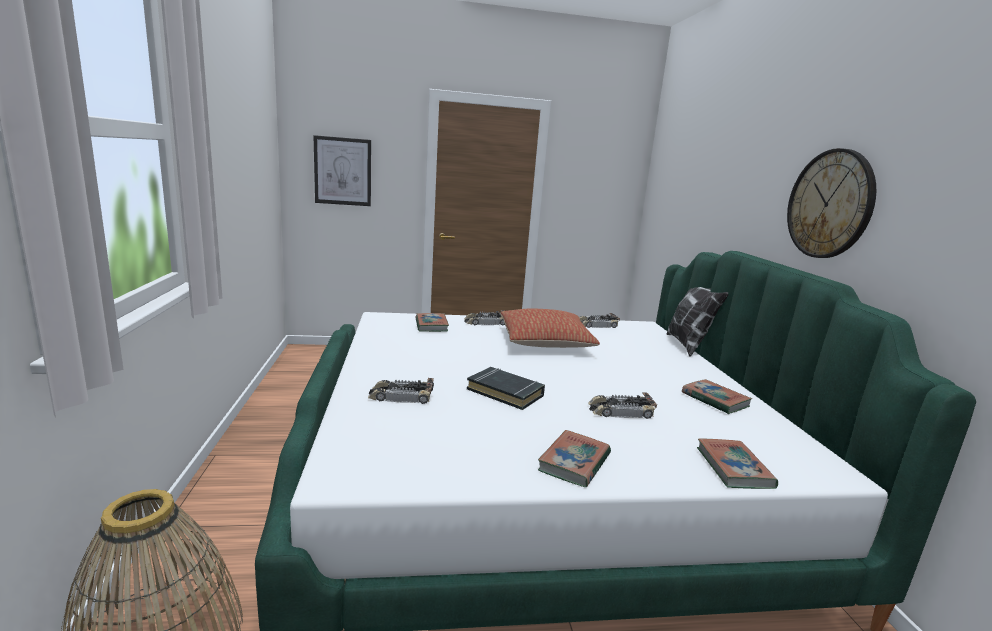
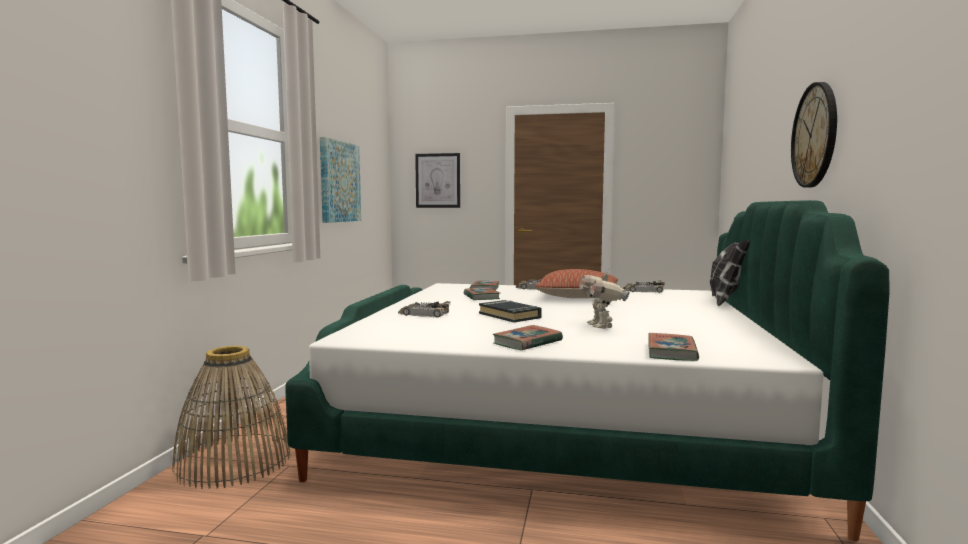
camera: 20 degrees right, 10 degrees down
toy car [588,392,657,419] -> toy robot [579,269,630,329]
book [682,379,752,414] -> book moved to [464,288,500,300]
none -> picture [320,137,361,223]

